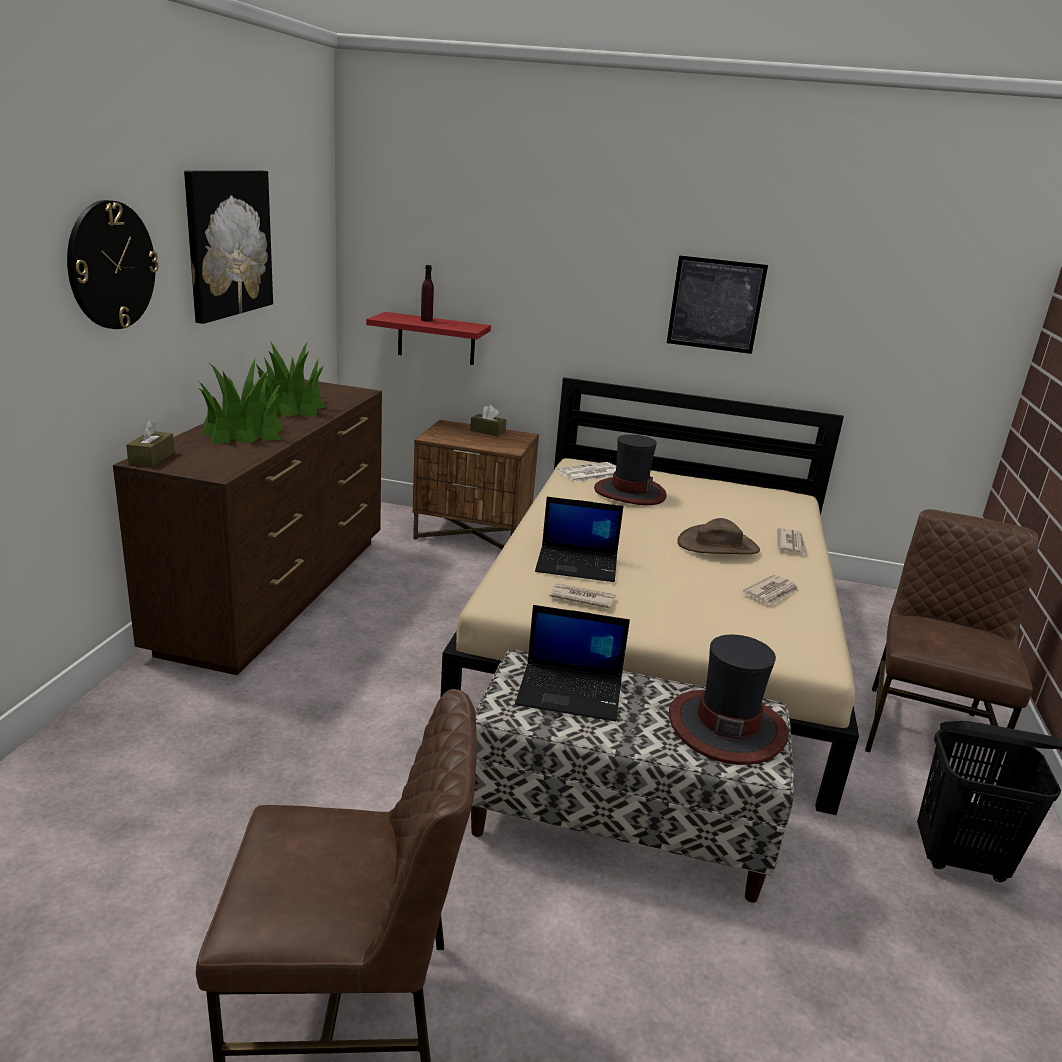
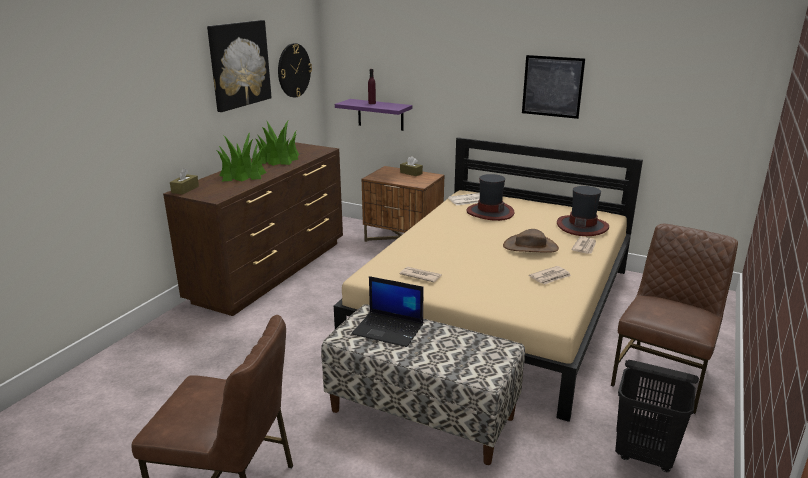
camera: 15 degrees right, 0 degrees up
wall clock [67,200,159,329] -> wall clock moved to [278,43,312,97]
red shelf [366,312,491,365] -> purple shelf [335,99,412,131]
laptop [535,497,624,582] -> none
hat [669,634,789,765] -> hat moved to [557,186,609,236]

